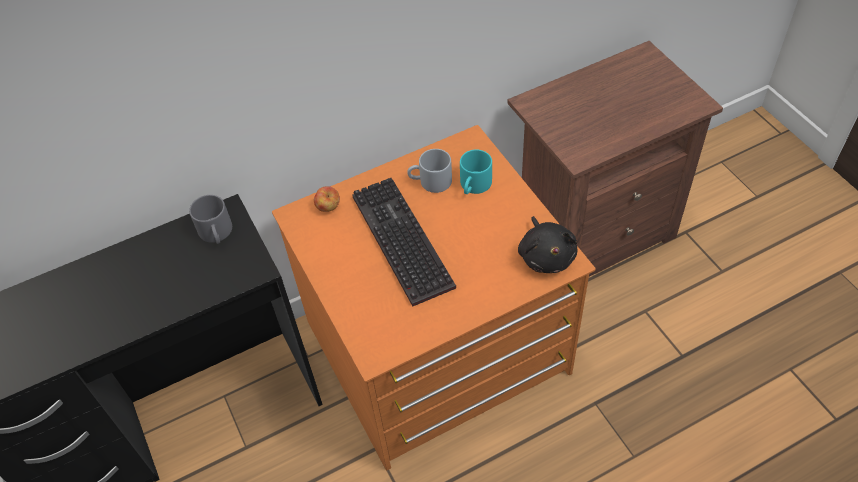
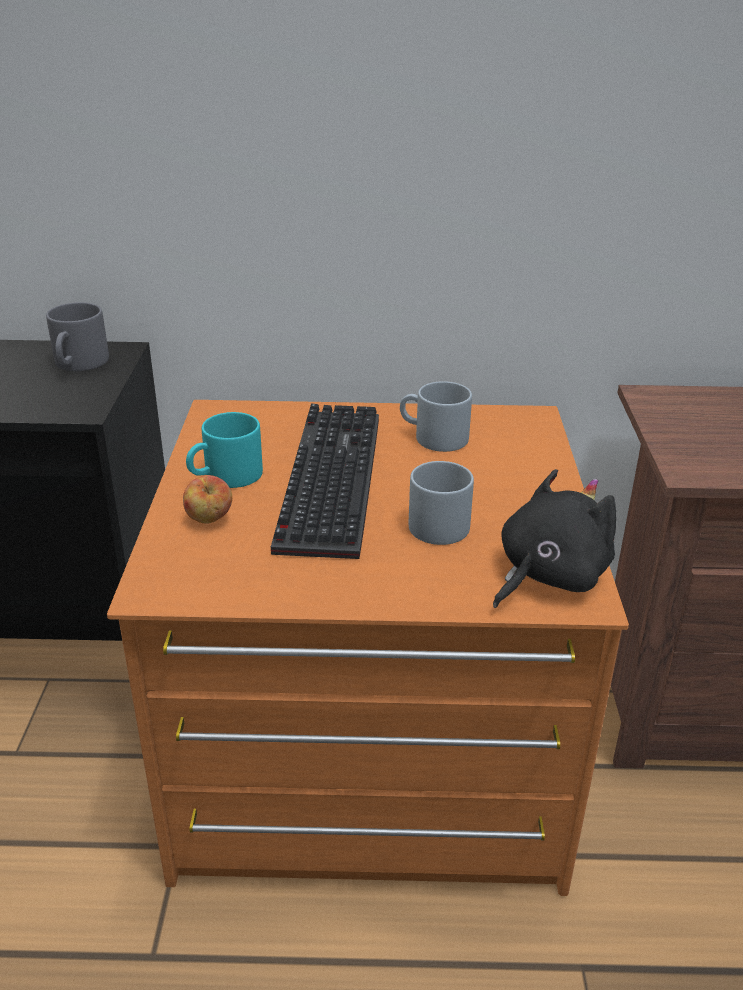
camera: 25 degrees right, 20 degrees down
apple [314,186,340,212] -> apple moved to [183,475,232,524]
turquoise mug [460,150,492,194] -> turquoise mug moved to [186,412,263,488]
black plush toy [518,216,577,273] -> black plush toy turned 150 degrees counterclockwise [493,469,616,608]
none -> grey mug [409,461,474,545]

